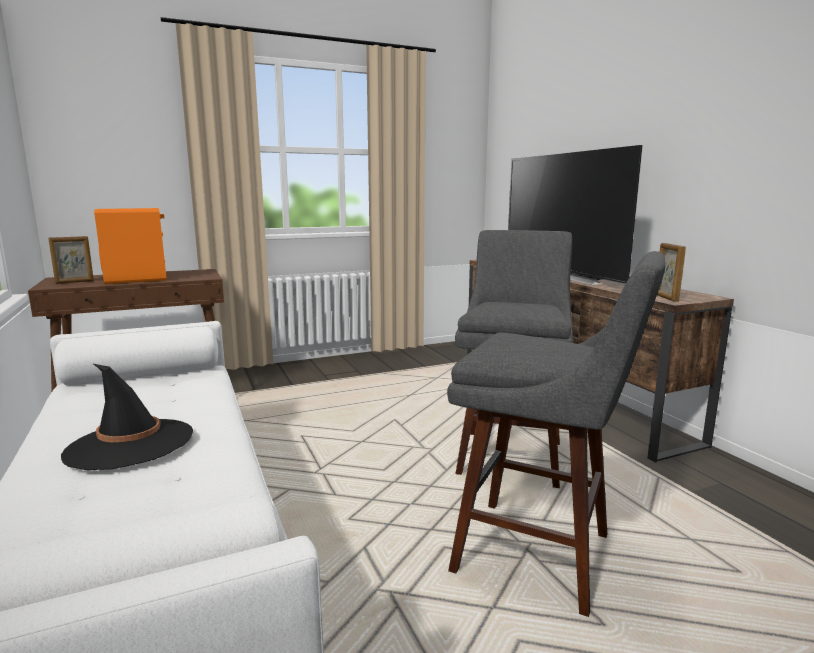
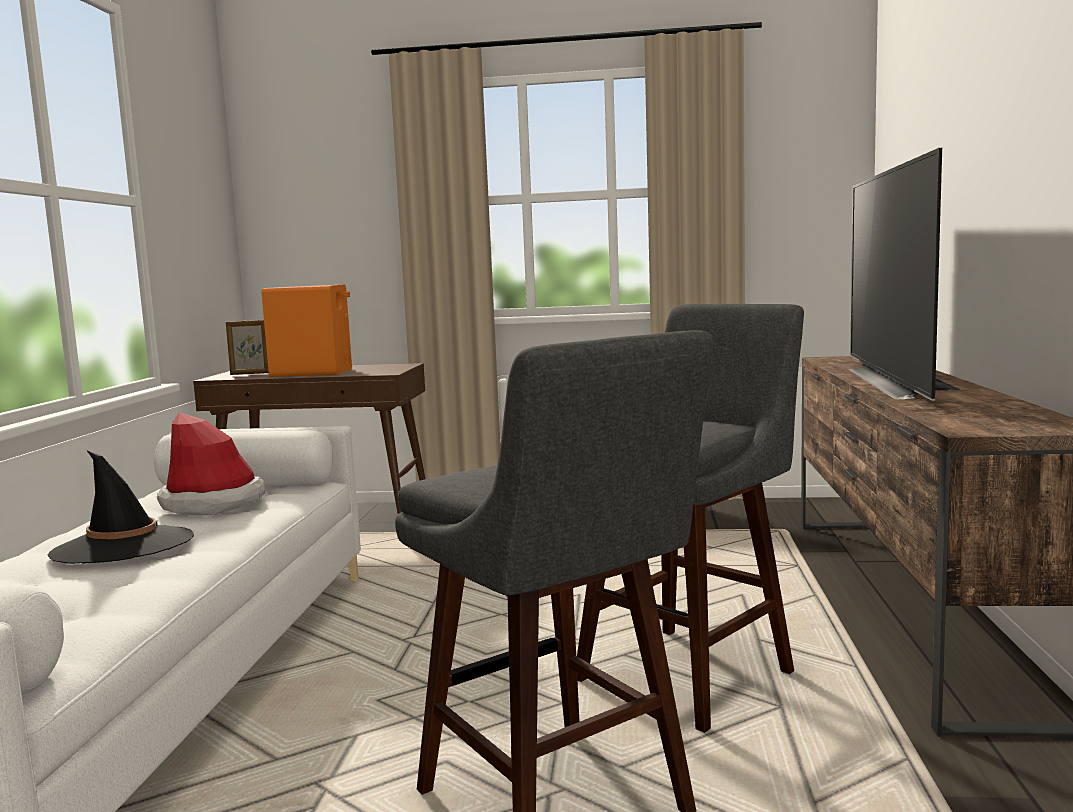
camera: 30 degrees right, 5 degrees down
picture frame [657,243,686,302] -> none
none -> hat [157,412,265,515]

